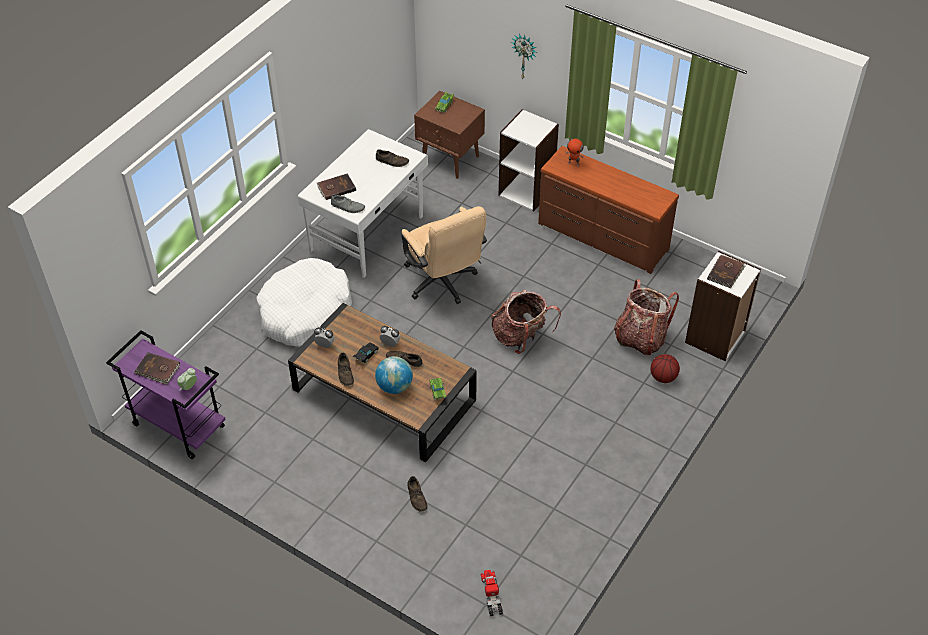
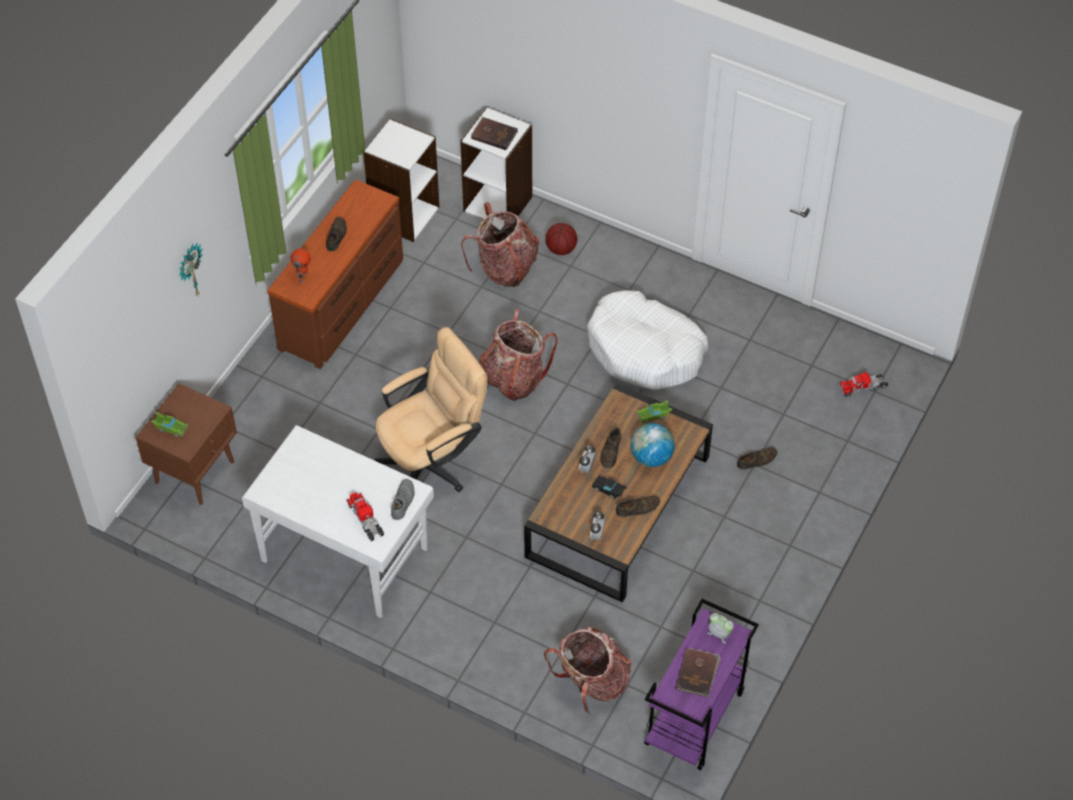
camera: 95 degrees left, 5 degrees up
white dog bed [257,258,352,347] -> white dog bed moved to [587,290,708,390]
brown book [317,174,356,200] -> toy truck [346,493,384,541]
brown shoe [376,149,409,167] -> brown shoe moved to [326,217,347,251]
white bookcase [499,109,559,211] -> white bookcase moved to [363,118,440,242]
none -> backpack [544,627,631,714]

